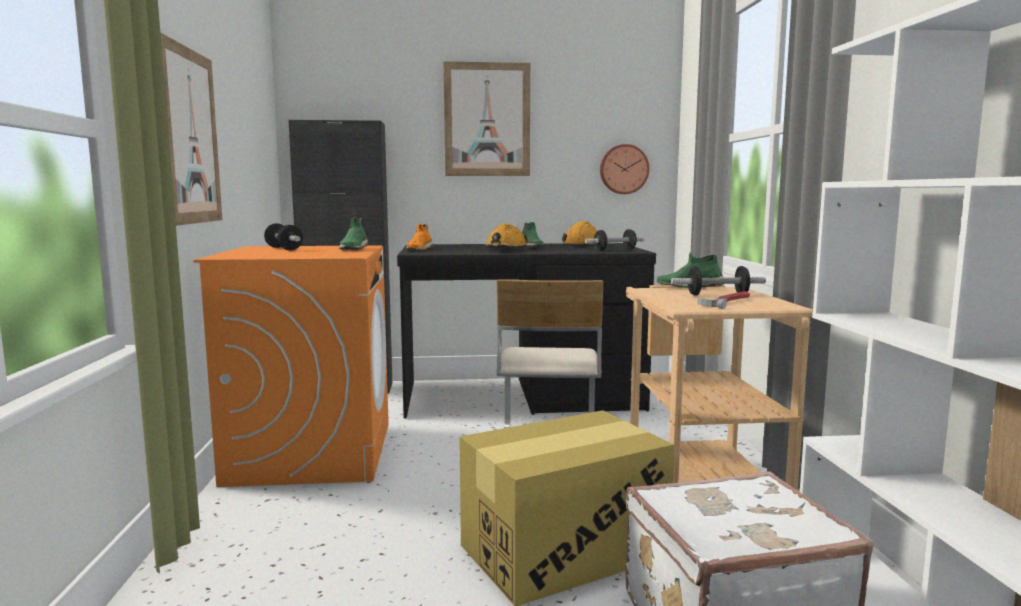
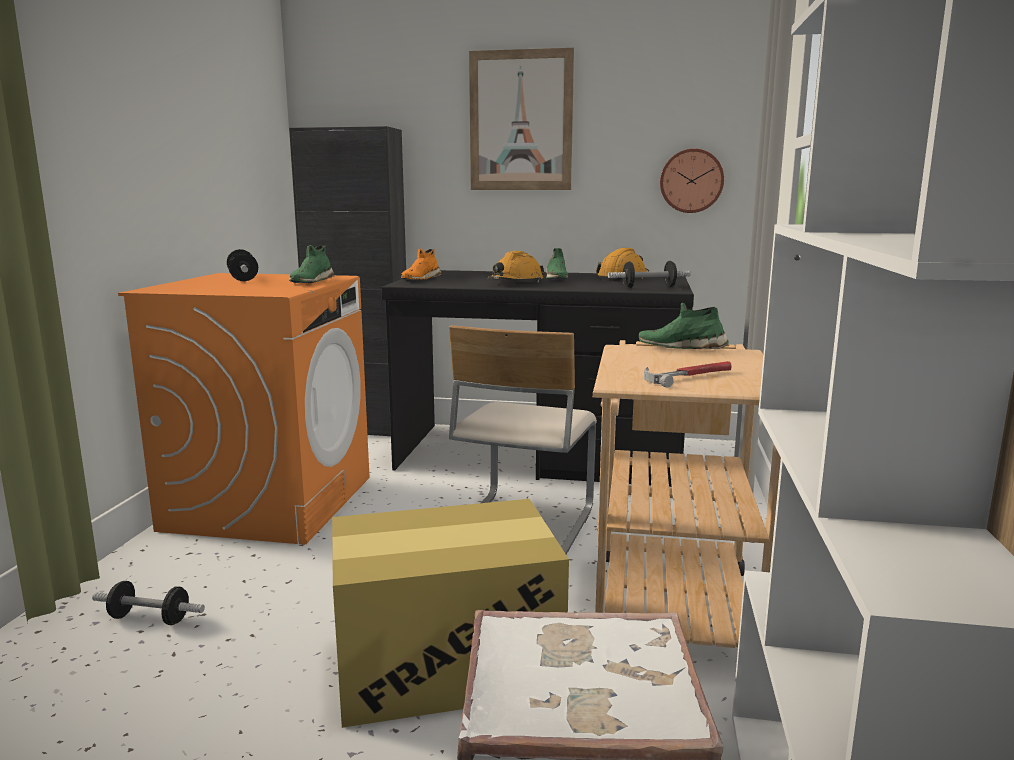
camera: 15 degrees right, 5 degrees up
picture [160,32,222,226] -> none
dumbbell [671,266,766,295] -> dumbbell moved to [92,581,205,625]

